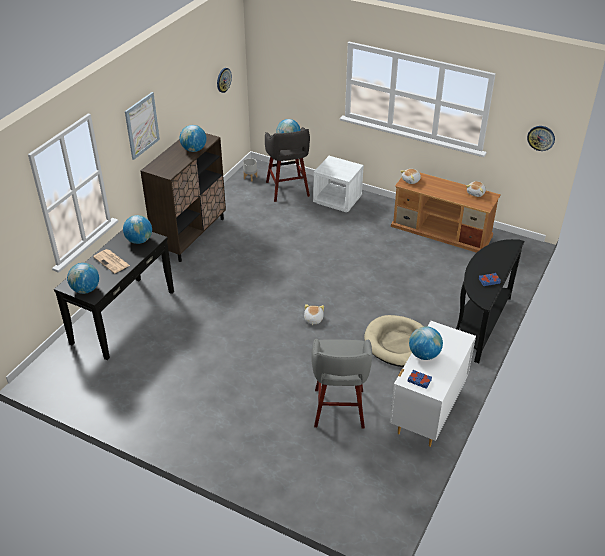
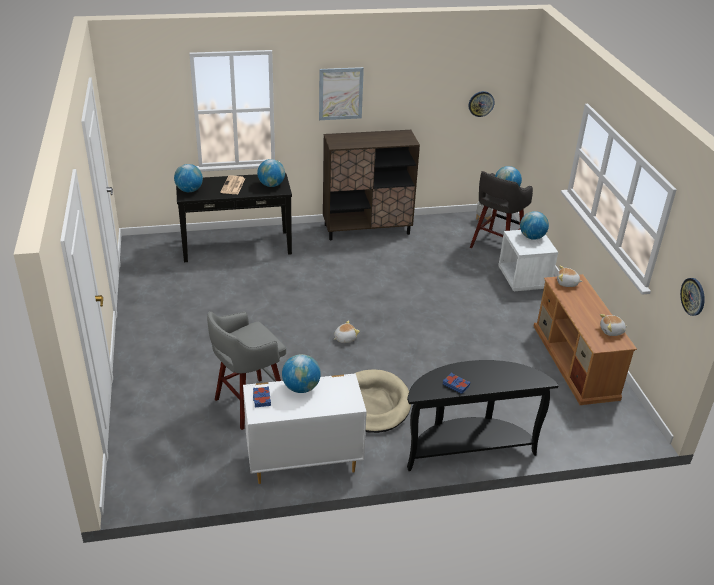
camera: 50 degrees right, 5 degrees down
globe [180,125,206,152] -> globe moved to [520,211,549,240]

